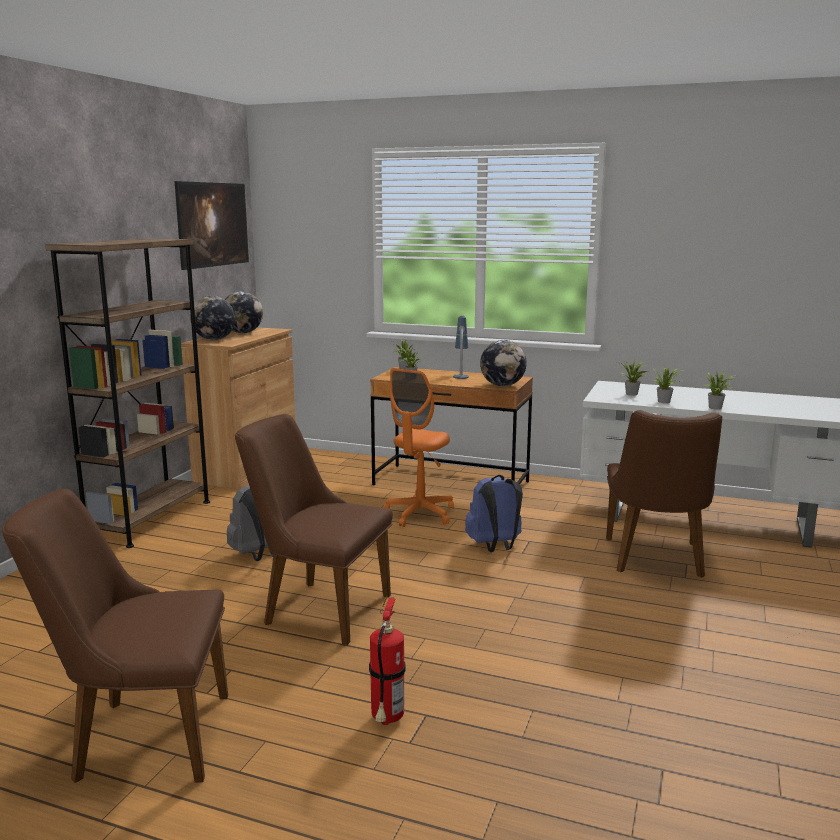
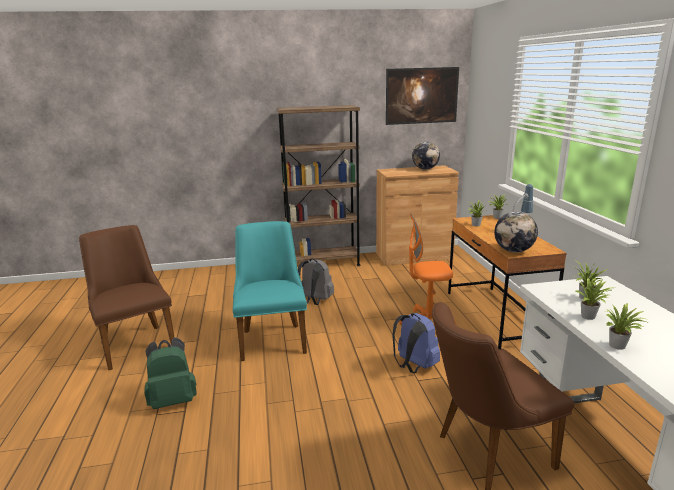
camera: 60 degrees right, 5 degrees up
globe [190,296,235,340] -> none
brown chair [235,414,393,645] -> turquoise chair [233,221,307,361]
fire extinguisher [369,596,406,725] -> green backpack [144,337,197,409]

